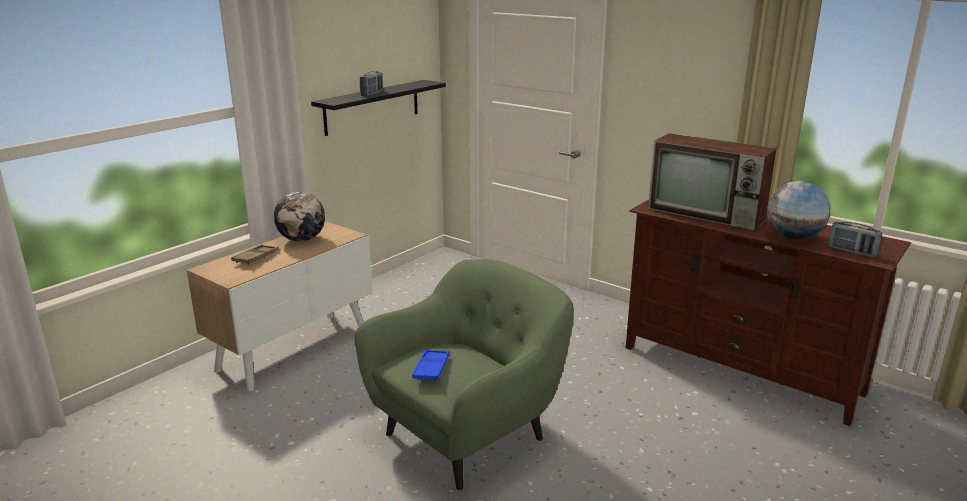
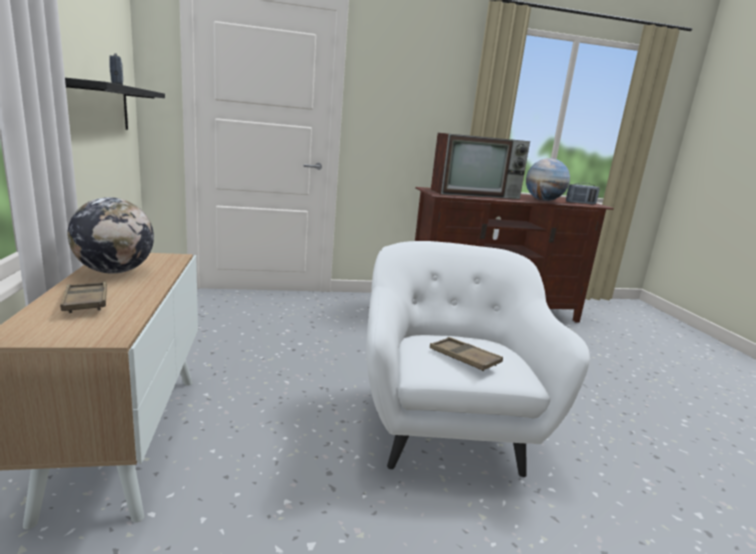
camera: 50 degrees left, 5 degrees down
green armchair [355,259,574,490] -> white armchair [366,241,590,477]
blue tray [412,349,450,381] -> brown tray [430,337,503,371]

